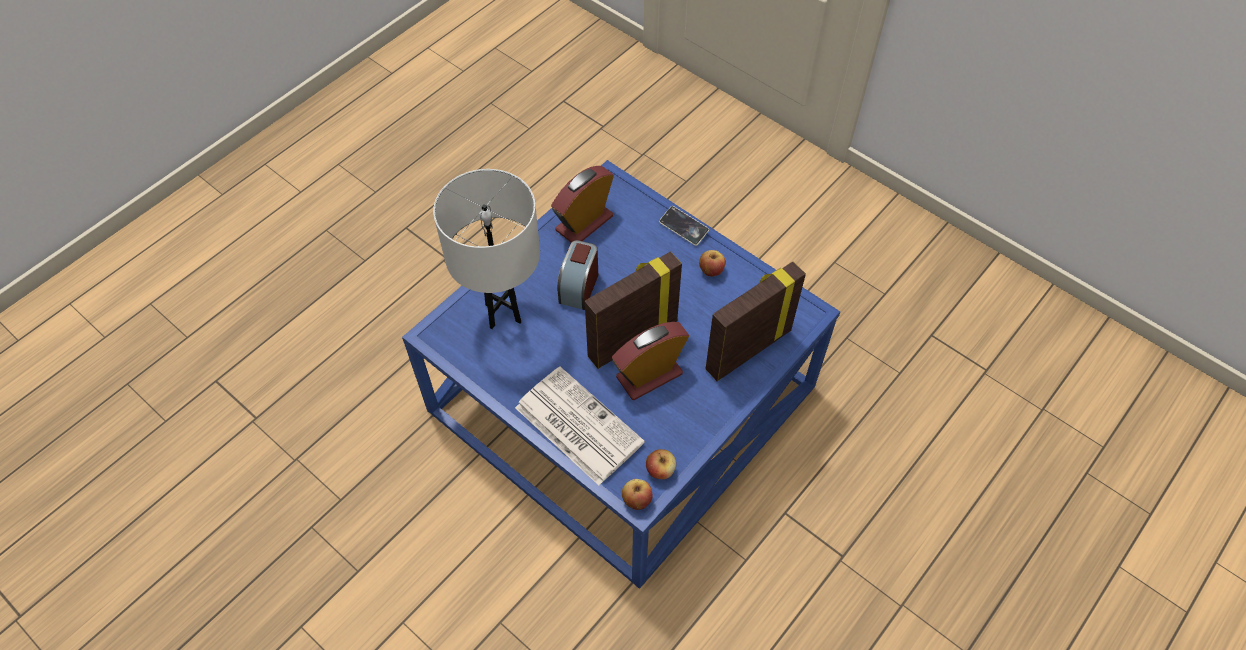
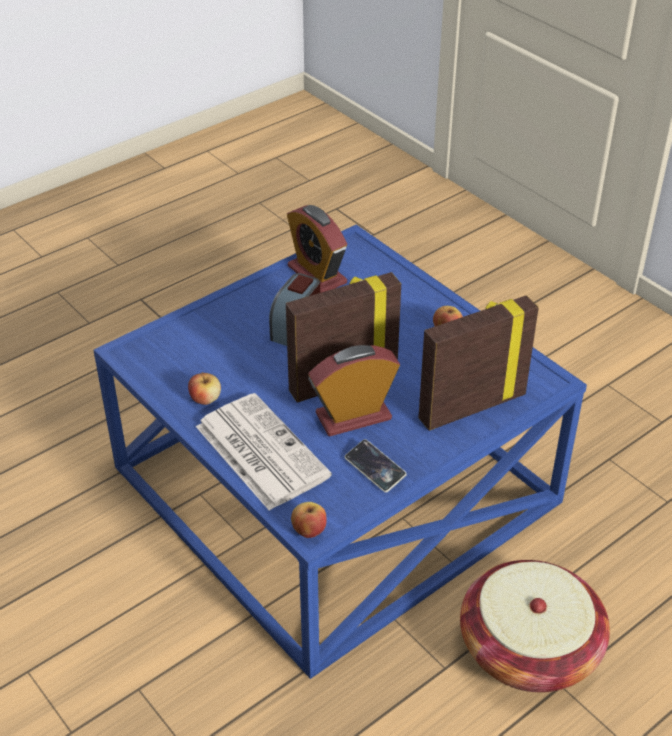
camera: 10 degrees right, 15 degrees down
white table lamp [433,169,540,329] -> none
alarm clock [551,166,614,243] -> alarm clock turned 90 degrees counterclockwise [287,205,347,293]
apple [646,449,676,479] -> apple moved to [188,372,221,405]
phone [659,206,709,246] -> phone moved to [345,439,407,493]
none -> basket [460,560,610,692]

